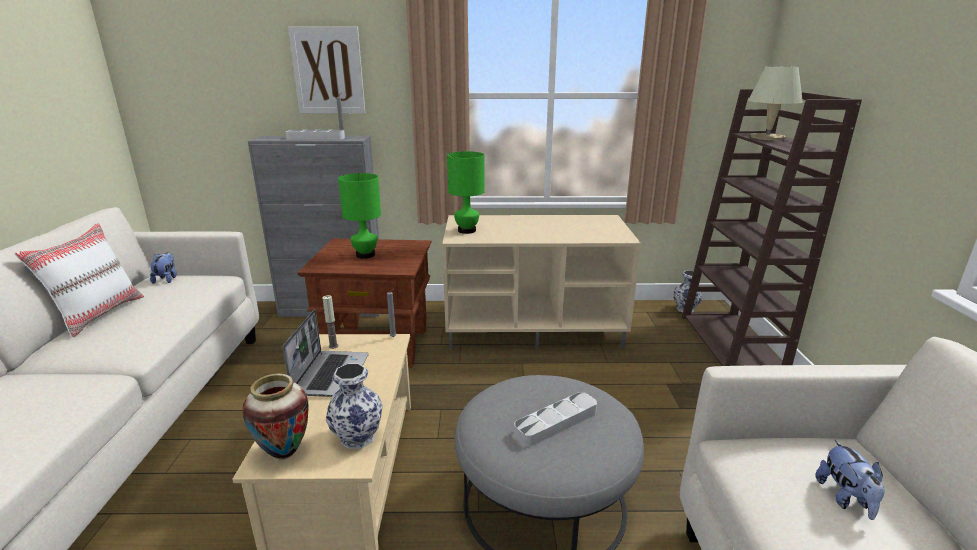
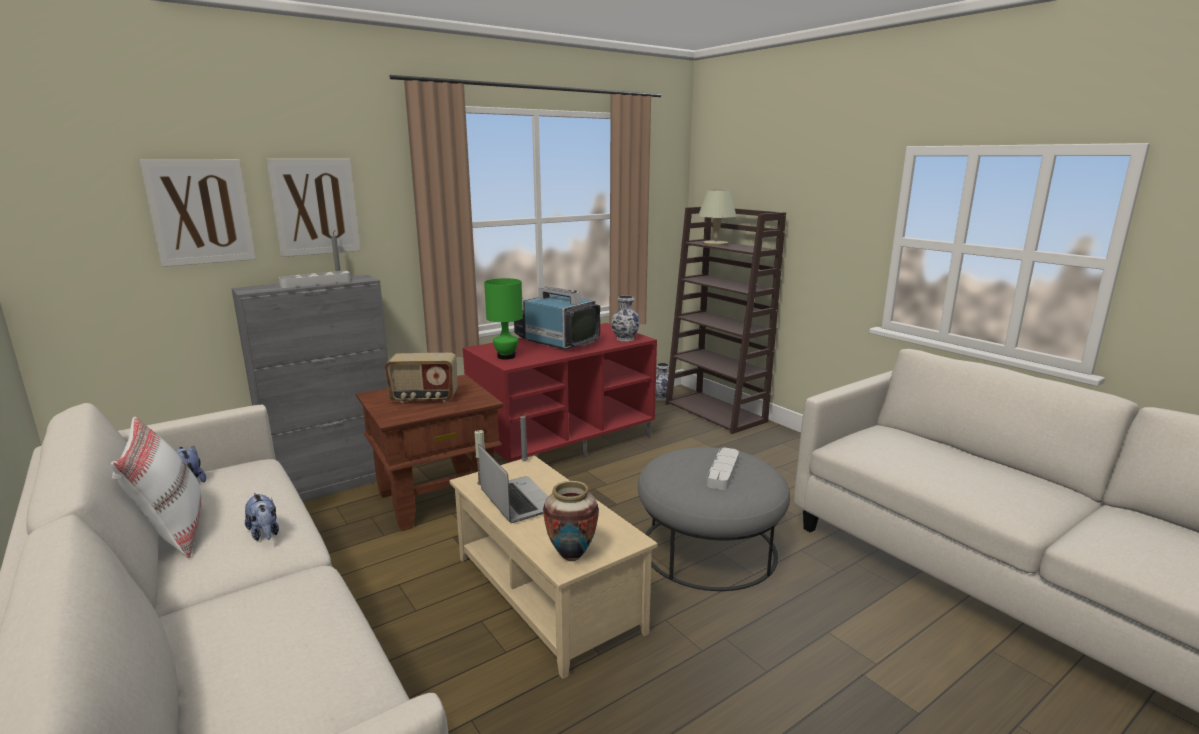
camera: 35 degrees left, 5 degrees down
vase [326,363,383,449] -> vase moved to [611,296,640,341]
green table lamp [338,173,381,259] -> radio [385,353,458,403]
beige tv stand [442,215,641,350] -> red tv stand [463,323,657,463]
plush toy [815,439,885,520] -> plush toy moved to [245,493,279,541]
none -> picture [140,159,256,267]
none -> television [514,286,600,350]

